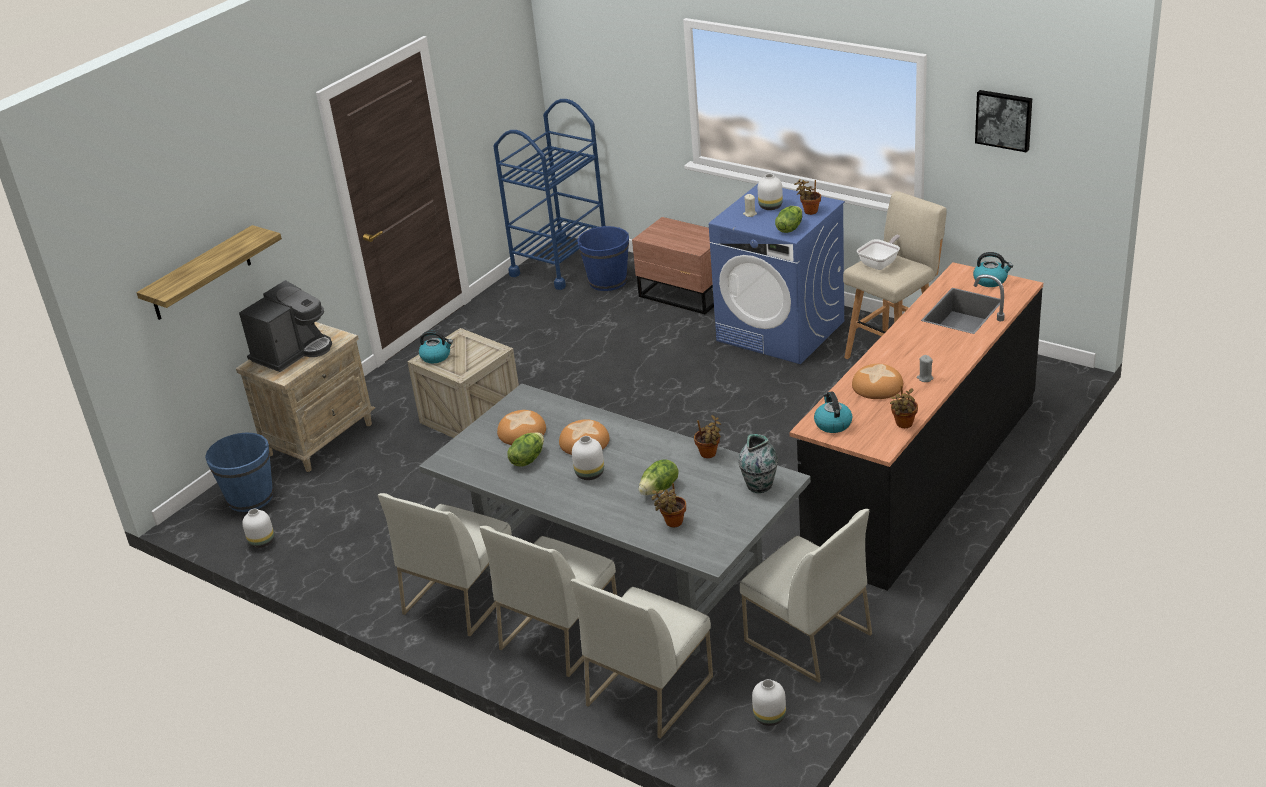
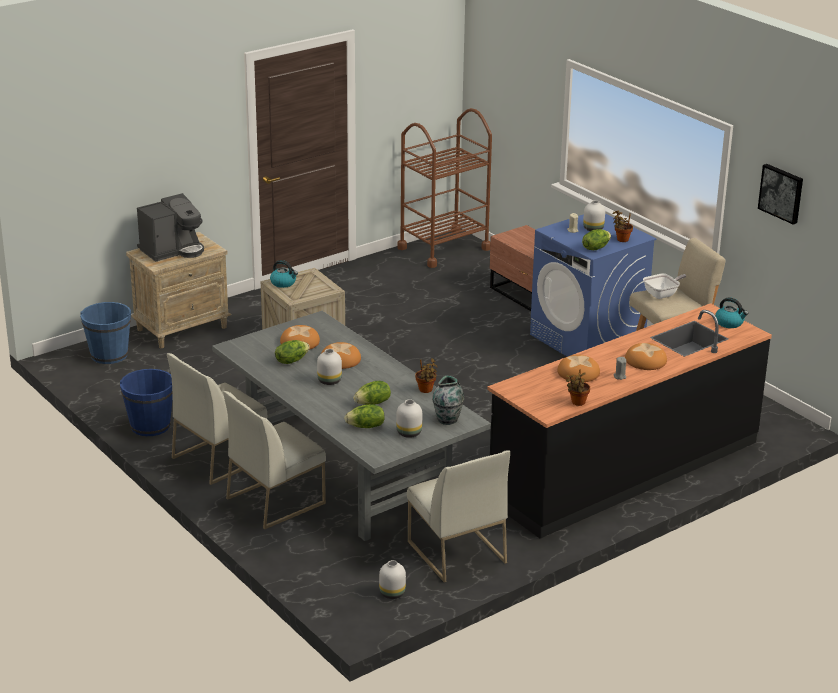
camera: 15 degrees right, 5 degrees down
shelf [136,225,282,320] -> none
white vase [242,509,274,548] -> white vase moved to [396,399,422,438]
blue cart [493,99,605,290] -> brown cart [397,108,492,268]
white chair [570,579,713,739] -> none
blue bucket [577,226,629,291] -> blue bucket moved to [120,369,173,436]
potted plant [651,483,686,527] -> lettuce [344,404,385,428]
kettle [814,391,853,433] -> none
none -> bread [625,343,667,370]

